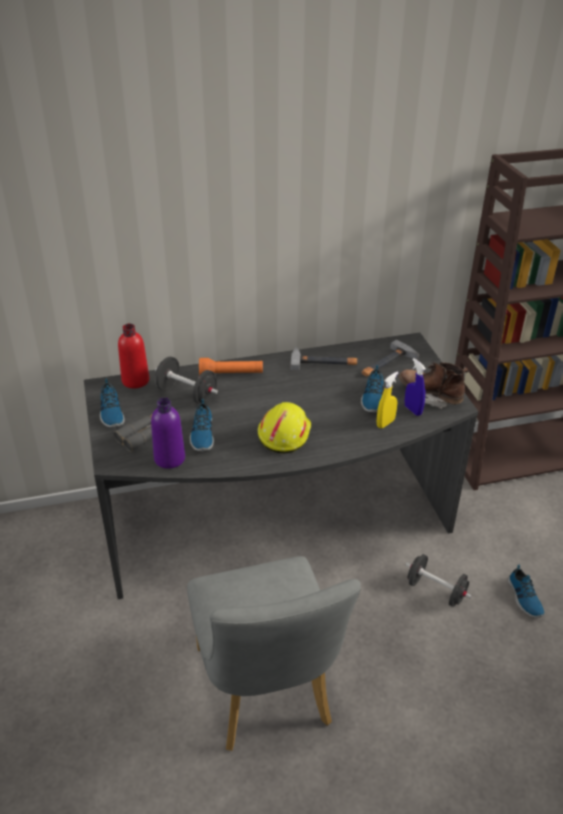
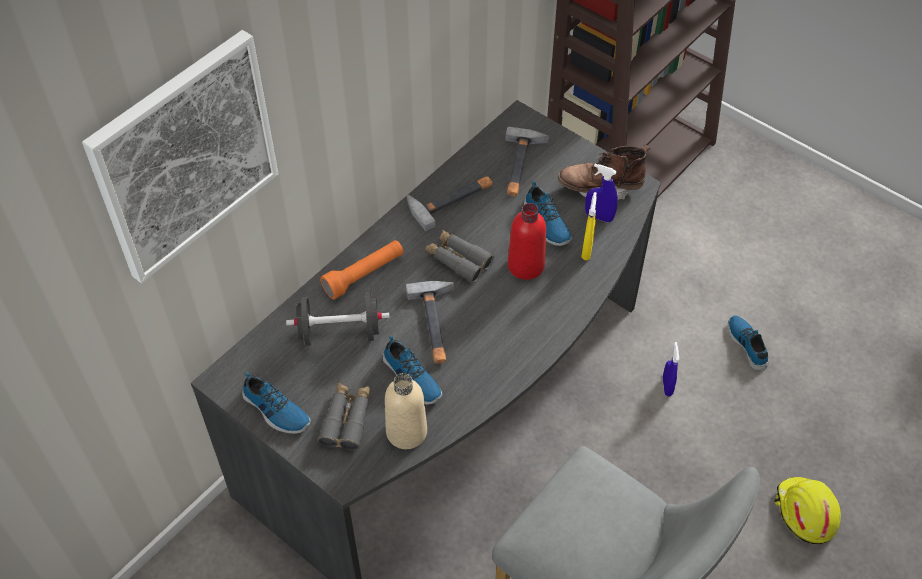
camera: 35 degrees left, 15 degrees up
red bottle [118,324,149,388] -> red bottle moved to [508,203,546,280]
purple bottle [151,398,185,469] -> beige bottle [385,373,427,449]
yellow hard hat [258,402,311,453] -> yellow hard hat moved to [774,477,841,544]
black dumbbell [405,554,472,607] -> blue spray bottle [663,342,679,396]
shoe [507,565,545,618] -> shoe turned 150 degrees counterclockwise [728,315,768,370]
none -> picture [82,30,279,283]
none -> hammer [406,281,454,364]
none -> grey binoculars [425,230,494,283]

